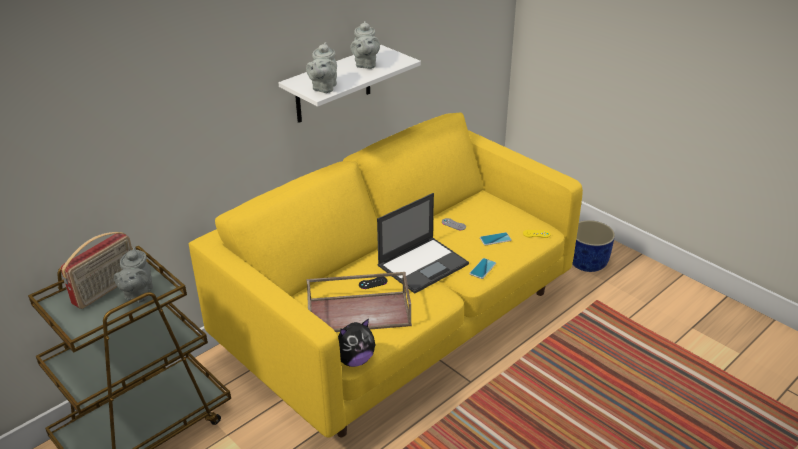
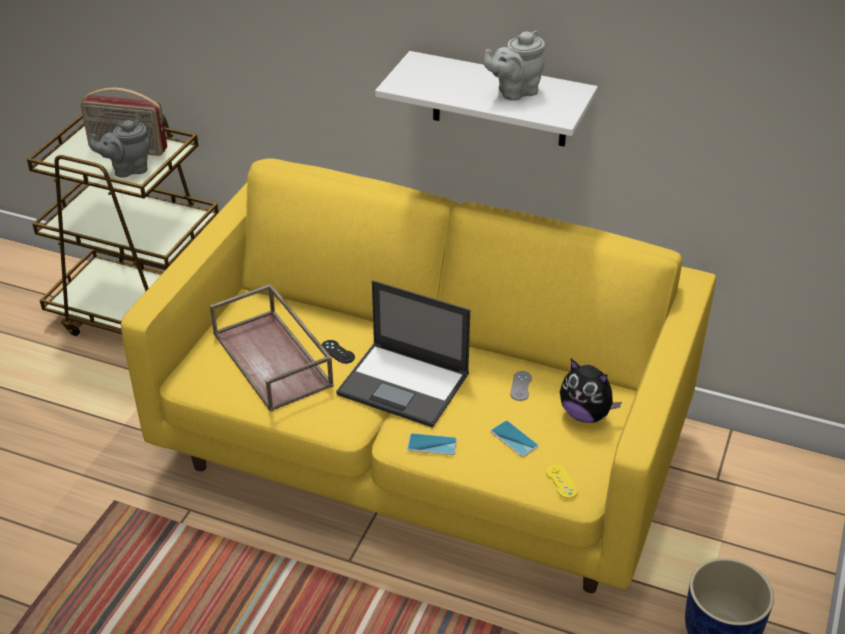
camera: 65 degrees right, 5 degrees up
grey teapot [306,42,337,93] -> none
plush toy [338,318,376,367] -> plush toy moved to [560,359,622,423]

